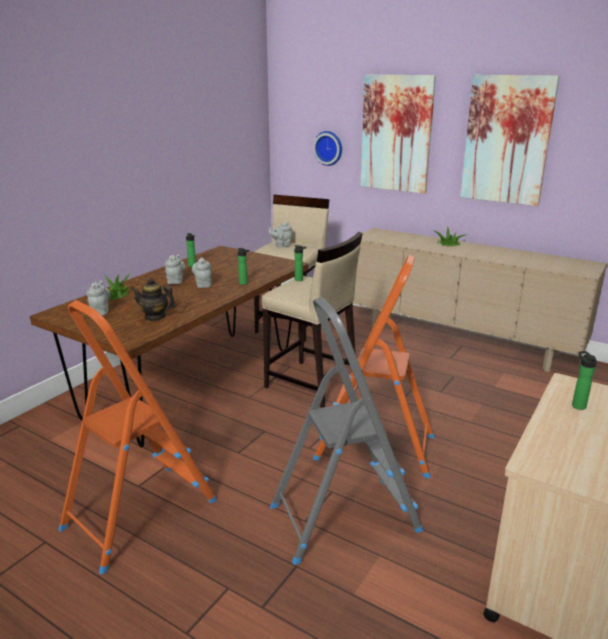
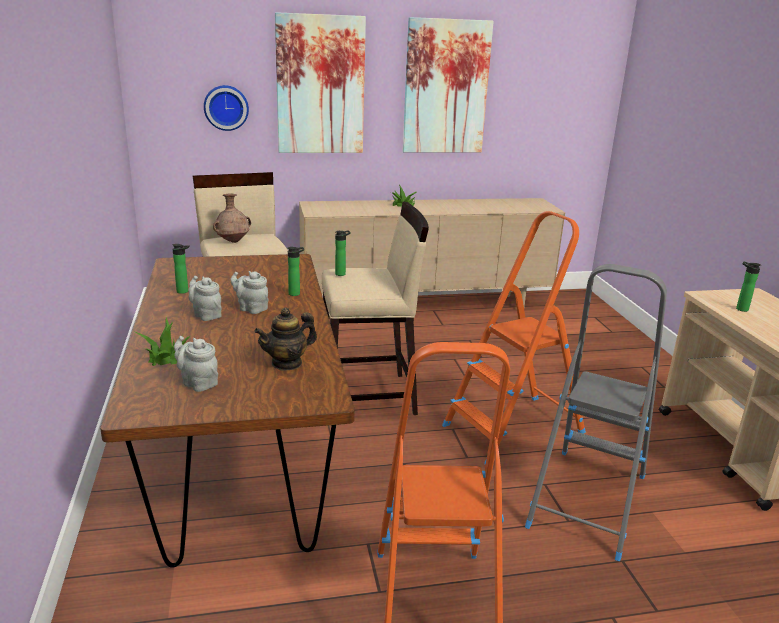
camera: 45 degrees left, 0 degrees up
grey teapot [269,222,292,248] -> brown vase [213,193,251,243]

